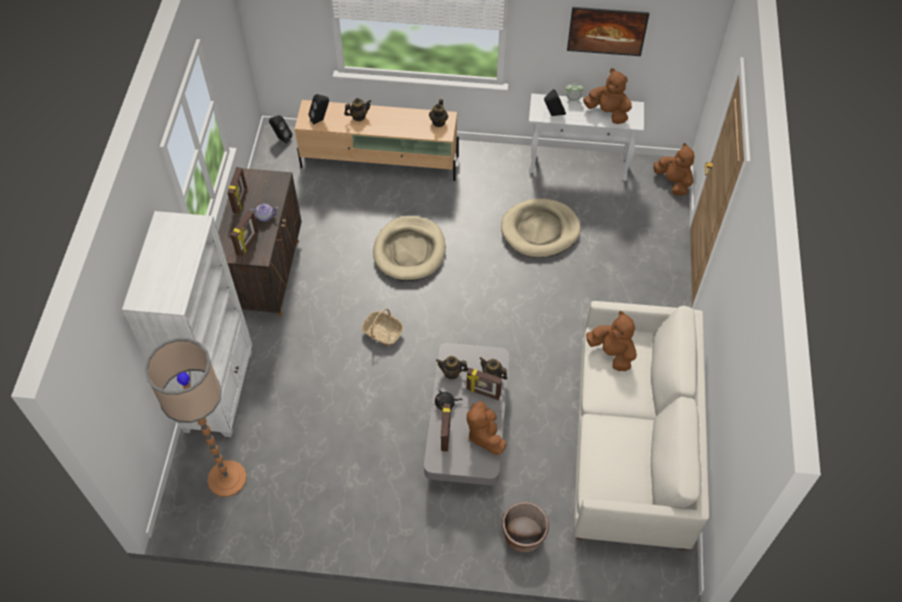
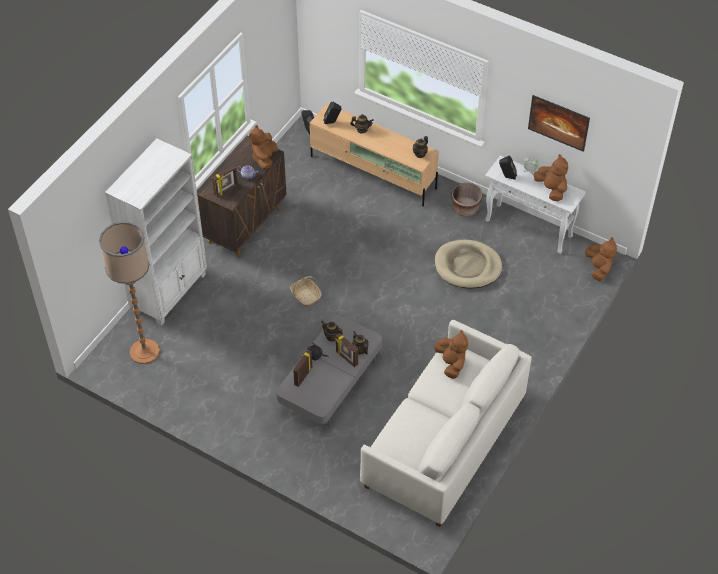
camera: 25 degrees right, 5 degrees down
picture frame [227,167,247,214] -> none
beige dog bed [373,216,446,281] -> none
brown plush toy [467,401,506,455] -> brown plush toy moved to [249,125,278,170]
brown planter [502,502,549,552] -> brown planter moved to [451,183,483,216]

